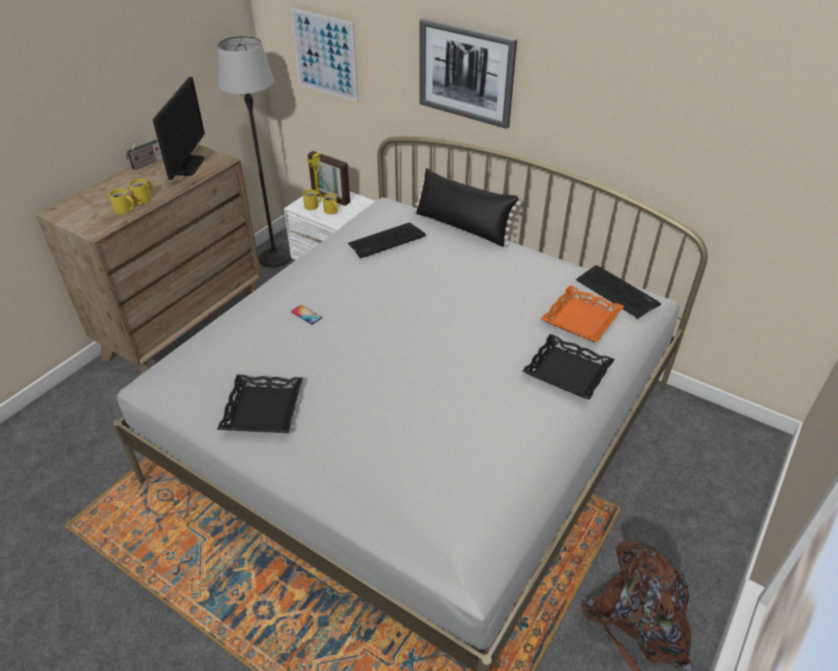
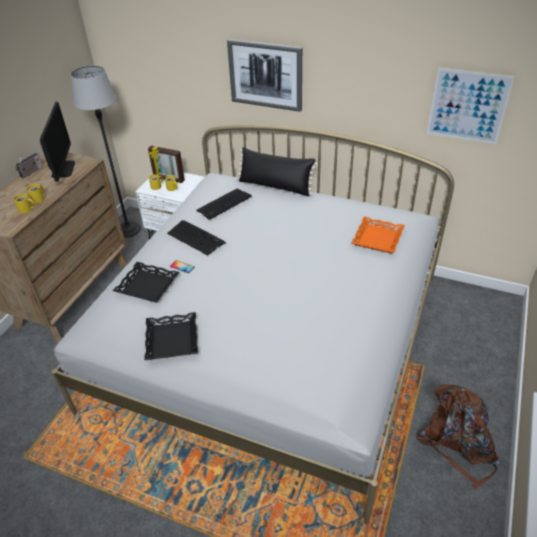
camera: 10 degrees left, 0 degrees up
picture [290,8,358,102] -> picture moved to [427,68,515,144]
black tray [522,334,615,400] -> black tray moved to [113,262,179,303]
keyboard [576,265,661,318] -> keyboard moved to [167,220,226,255]

